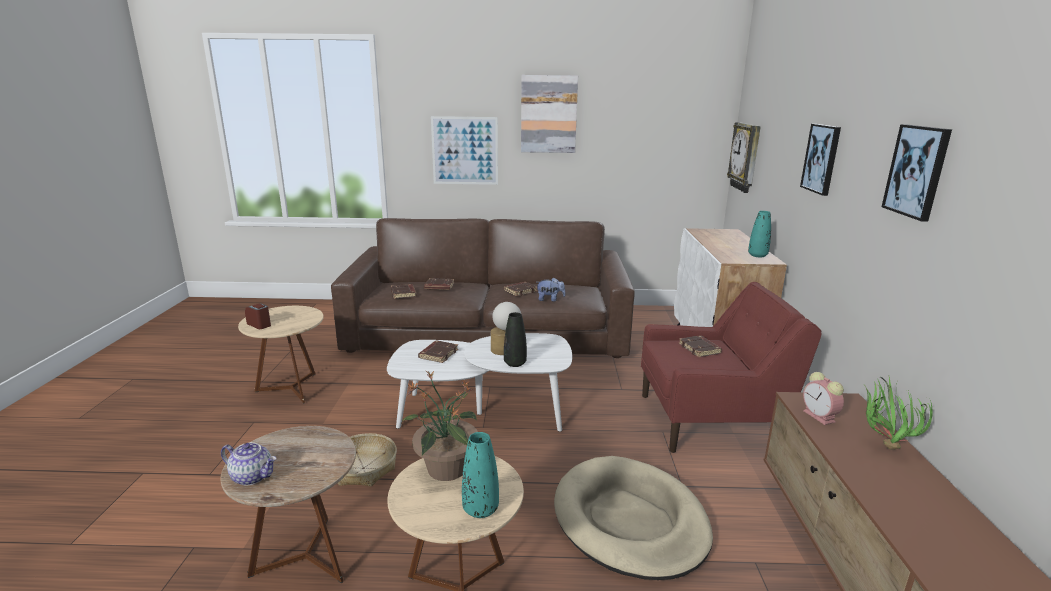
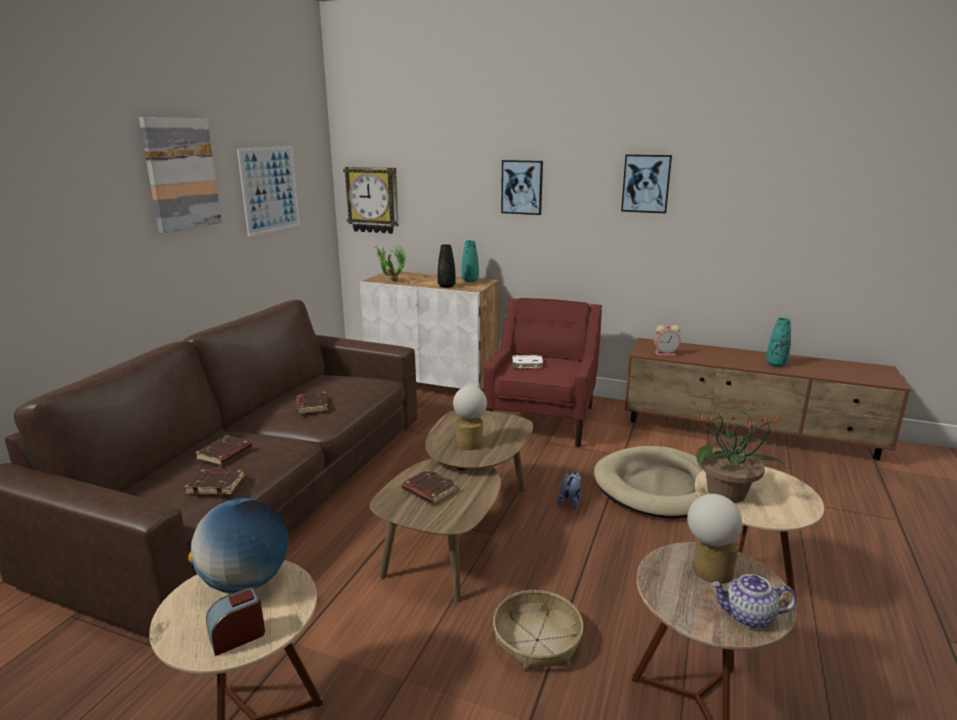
camera: 70 degrees left, 0 degrees up
teapot [221,442,276,486] -> teapot turned 120 degrees counterclockwise [711,574,796,628]
white coffee table [387,333,572,432] -> brown coffee table [370,410,533,602]
picture [431,116,498,185] -> picture moved to [237,146,300,236]
turquoise vase [462,432,499,518] -> turquoise vase moved to [766,318,791,367]
black vase [504,312,527,367] -> black vase moved to [438,244,456,288]
plush toy [537,277,565,302] -> plush toy moved to [557,471,581,509]
brown book [679,335,722,357] -> white book [512,355,544,369]
potted plant [863,377,933,450] -> potted plant moved to [374,244,406,281]
none -> globe [188,498,288,593]
none -> table lamp [687,494,742,584]

